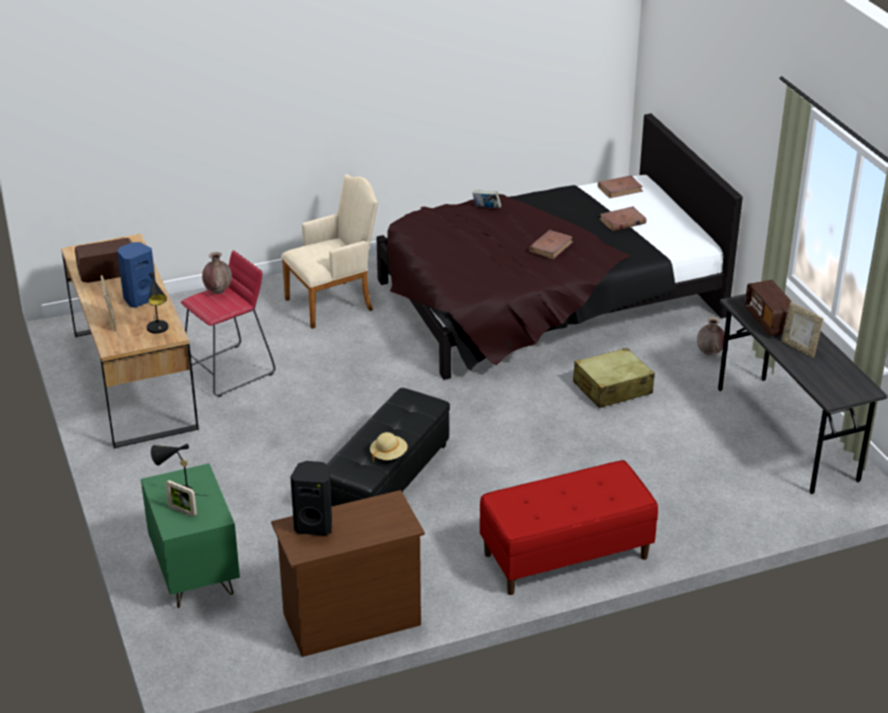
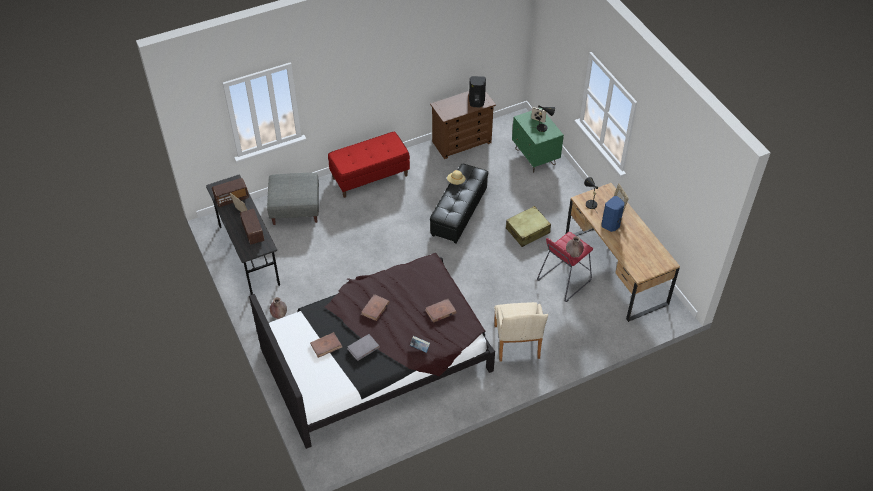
camera: 175 degrees right, 15 degrees up
radio [75,238,132,283] -> radio moved to [212,178,249,207]
beige armchair [281,174,378,329] -> beige armchair turned 60 degrees counterclockwise [494,302,548,362]
beige suitcase [573,348,655,408] -> beige suitcase moved to [506,206,551,247]
brown book [598,175,643,198] -> brown book moved to [425,299,457,323]
none -> grey ottoman [267,173,319,225]
none -> grey book [347,334,380,361]

